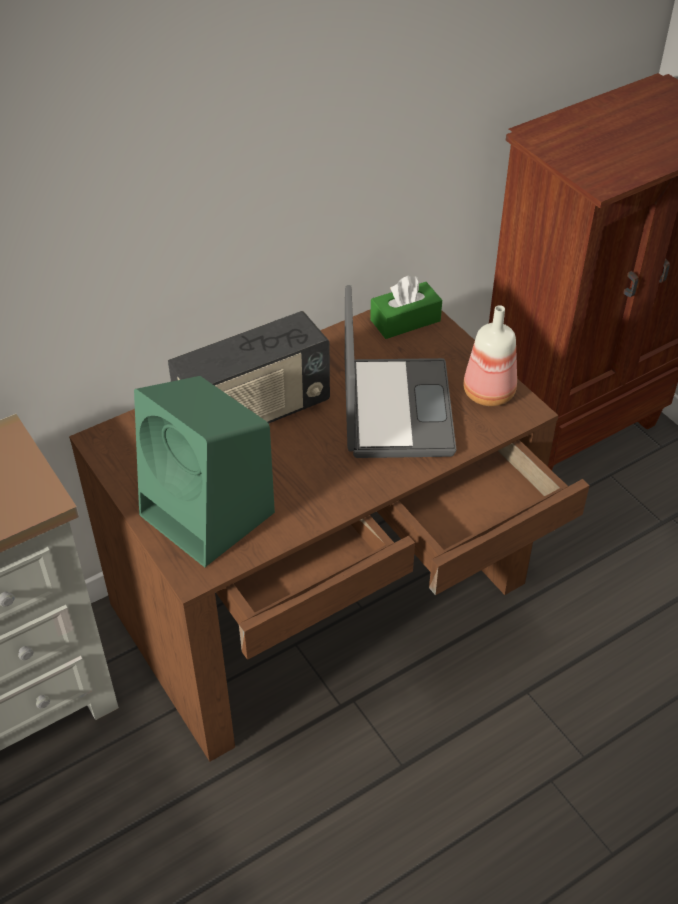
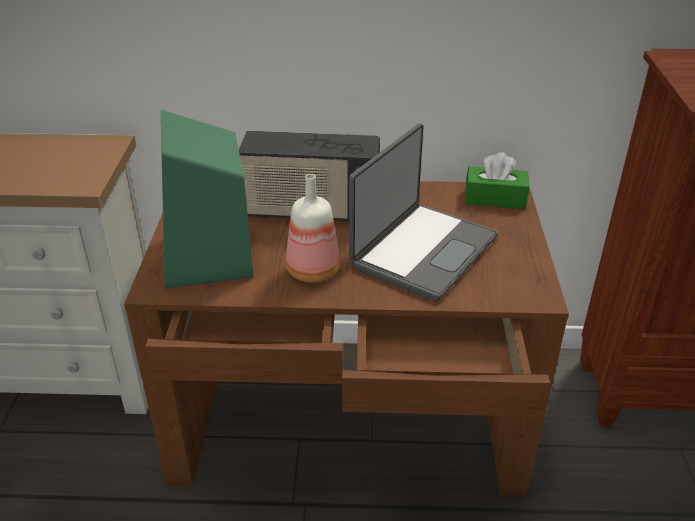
camera: 35 degrees right, 10 degrees down
bottle [463,305,517,406] -> bottle moved to [286,174,340,283]

